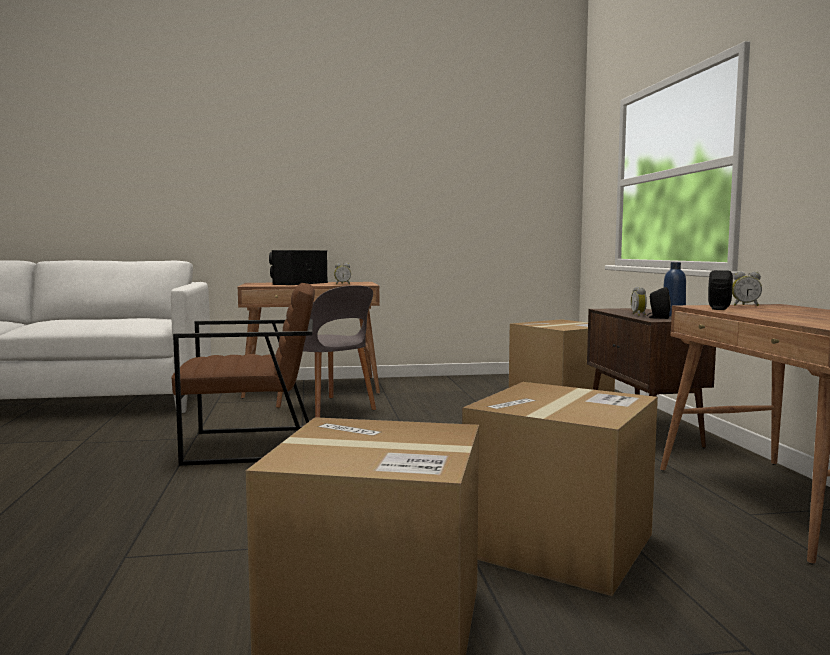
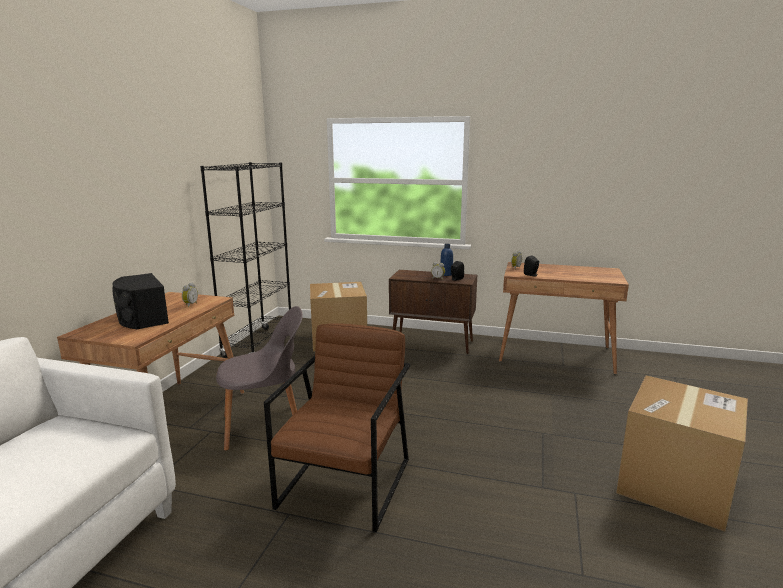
camera: 65 degrees left, 10 degrees up
cardboard box [462,382,658,596] -> none
none -> black bookcase [200,162,291,358]

